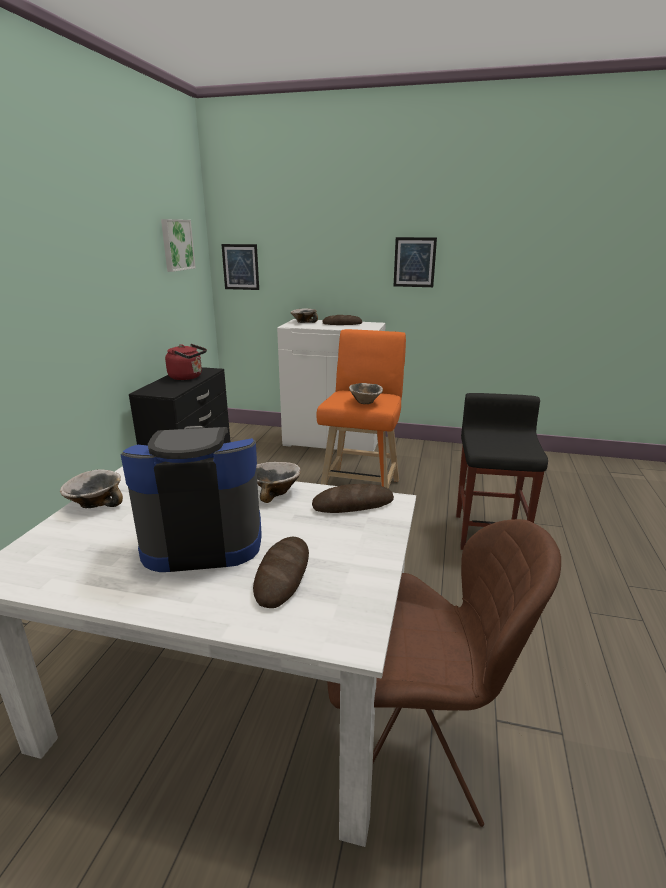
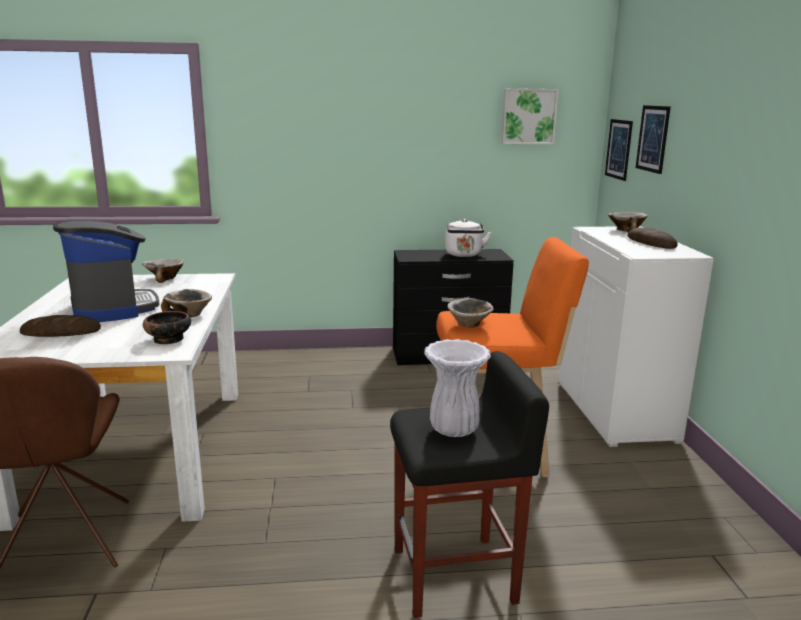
camera: 70 degrees right, 5 degrees down
red kettle [165,344,207,380] -> white kettle [445,219,491,257]
bread [312,483,394,513] -> bowl [143,311,191,344]
picture [394,237,437,287] -> picture moved to [636,105,671,174]
none -> white vase [424,339,491,437]

